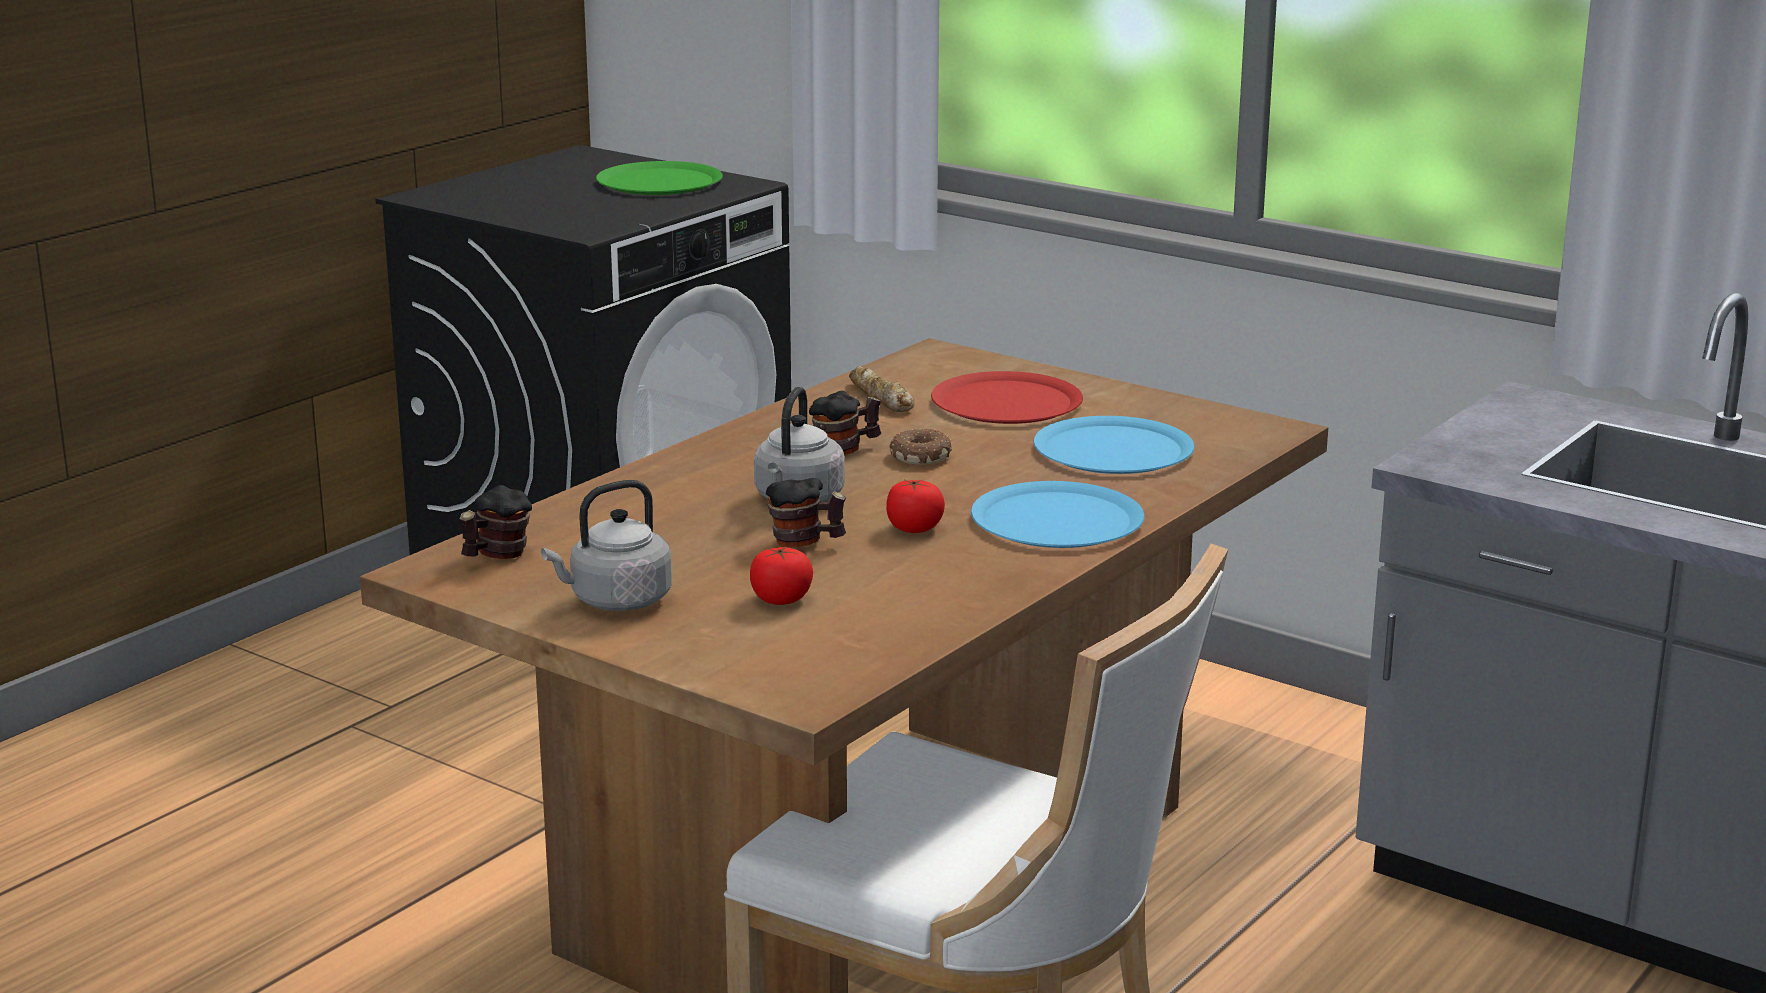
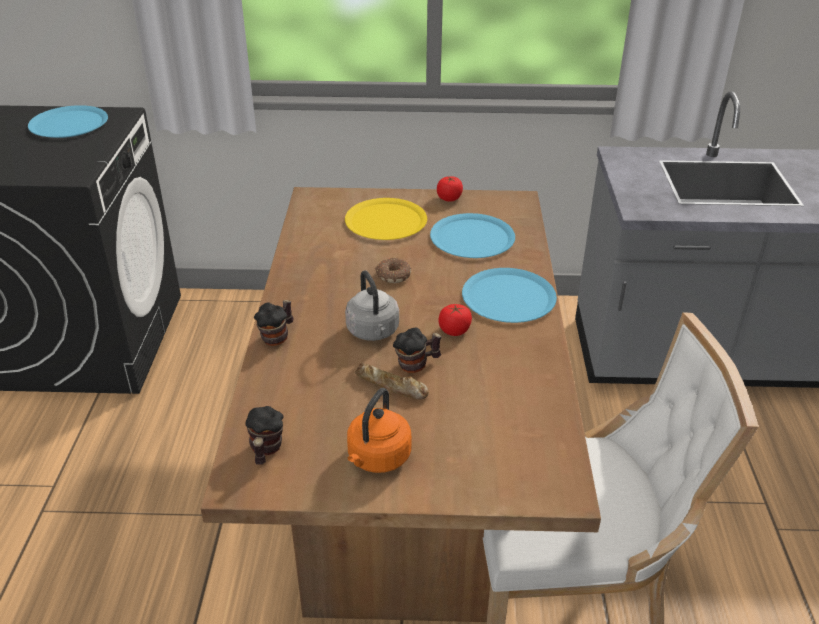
camera: 35 degrees left, 15 degrees up
grey kettle [541,480,672,611] -> orange kettle [347,388,411,473]
green plate [596,161,723,195] -> blue plate [28,105,108,138]
tomato [750,546,813,605] -> tomato moved to [437,176,463,202]
mug [809,391,881,455] -> mug moved to [254,300,294,346]
bread [849,366,915,412] -> bread moved to [355,363,429,400]
red plate [931,371,1083,424] -> yellow plate [345,198,427,240]

